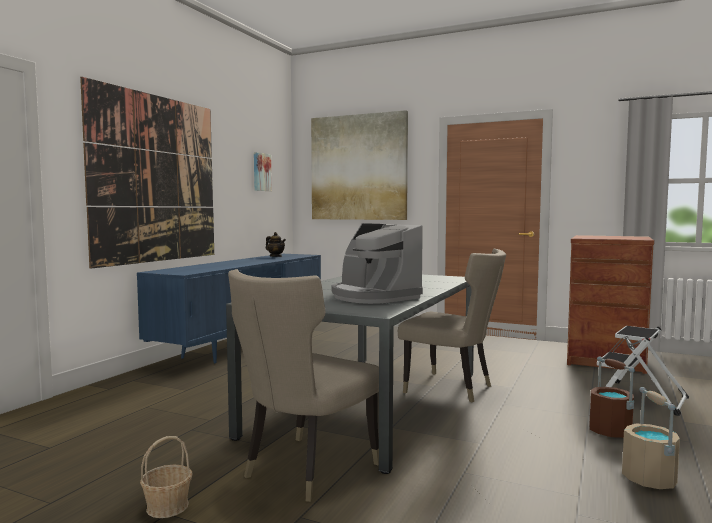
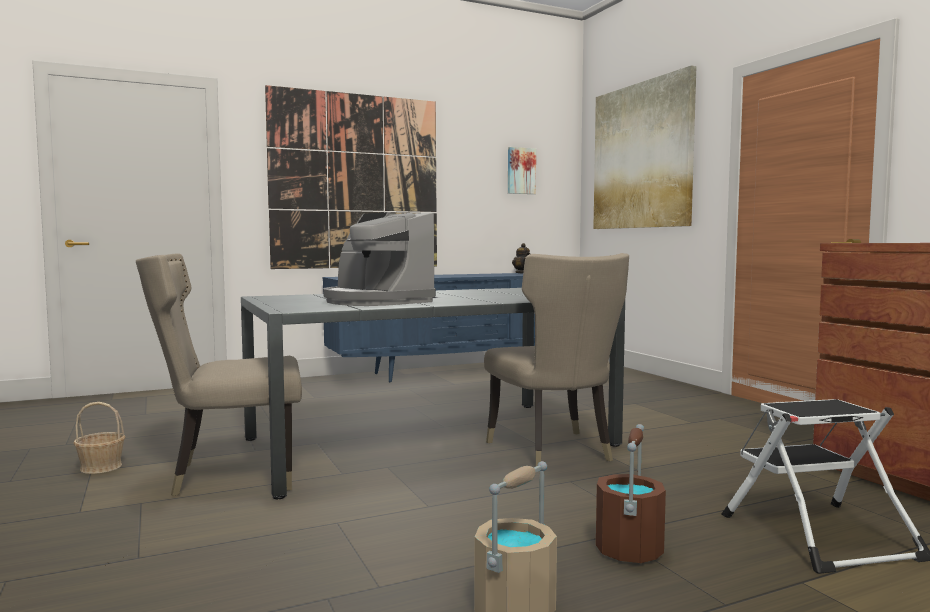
camera: 40 degrees right, 0 degrees up
coffee machine [331,223,423,304] -> coffee machine turned 45 degrees counterclockwise [323,212,436,306]

